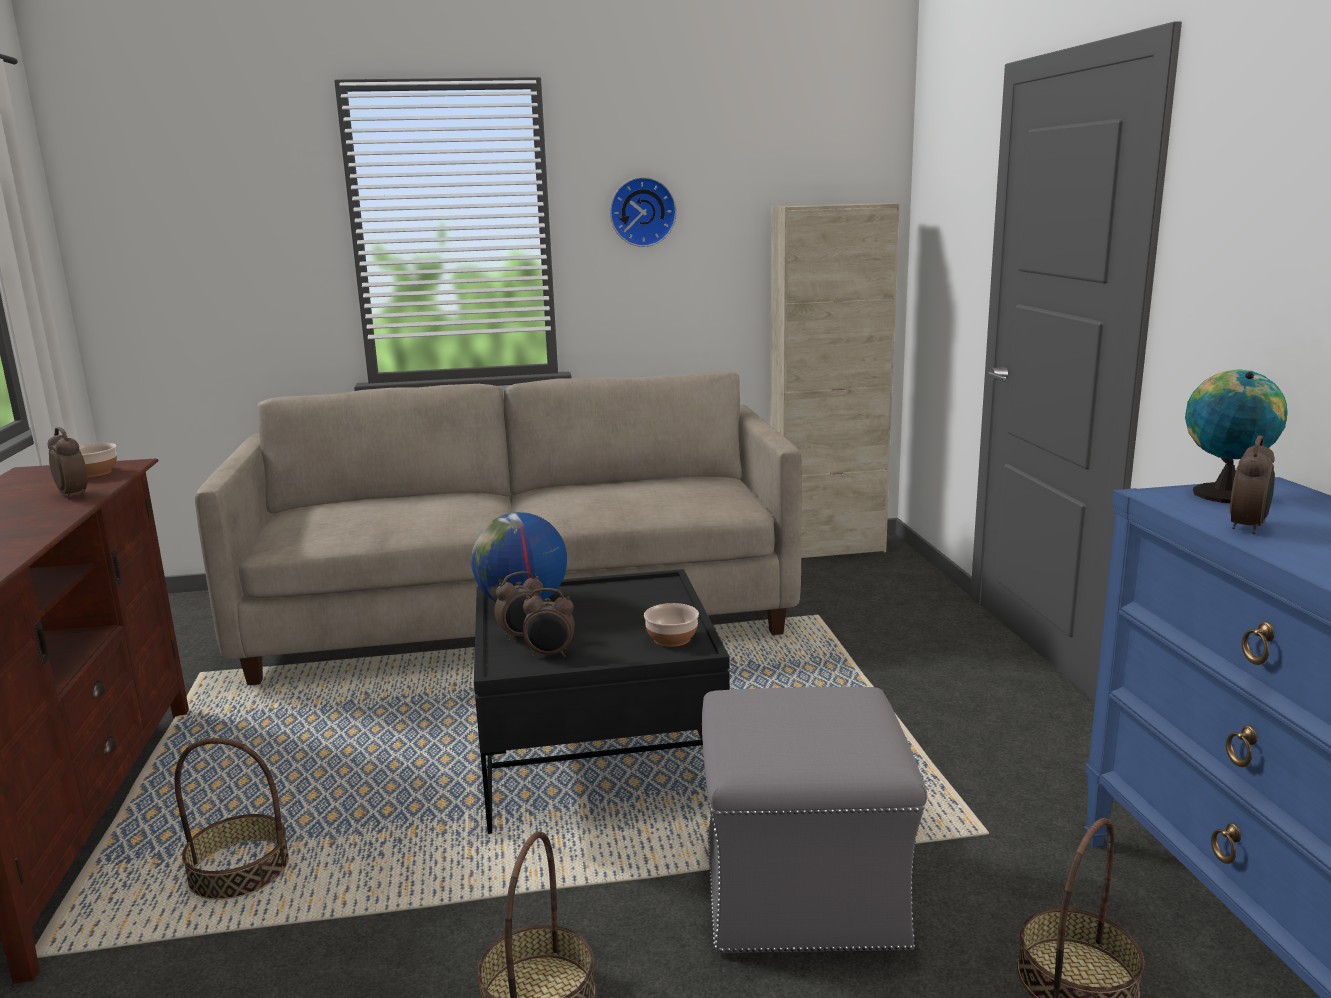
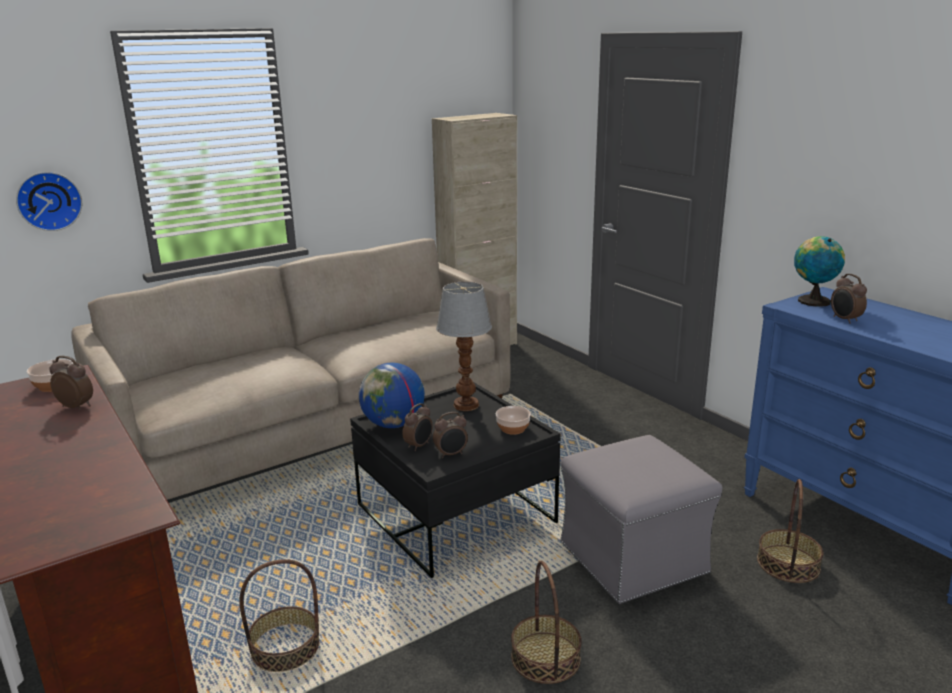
camera: 25 degrees left, 5 degrees up
wall clock [610,177,677,247] -> wall clock moved to [16,172,82,231]
alarm clock [1230,436,1275,534] -> alarm clock turned 150 degrees clockwise [831,274,867,324]
none -> table lamp [436,282,492,411]

